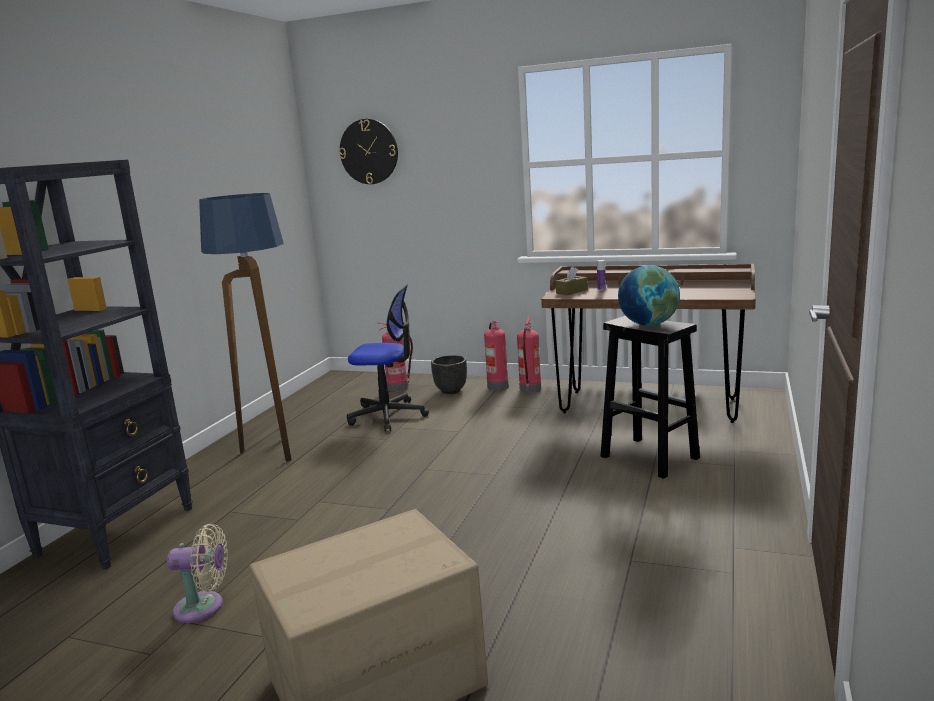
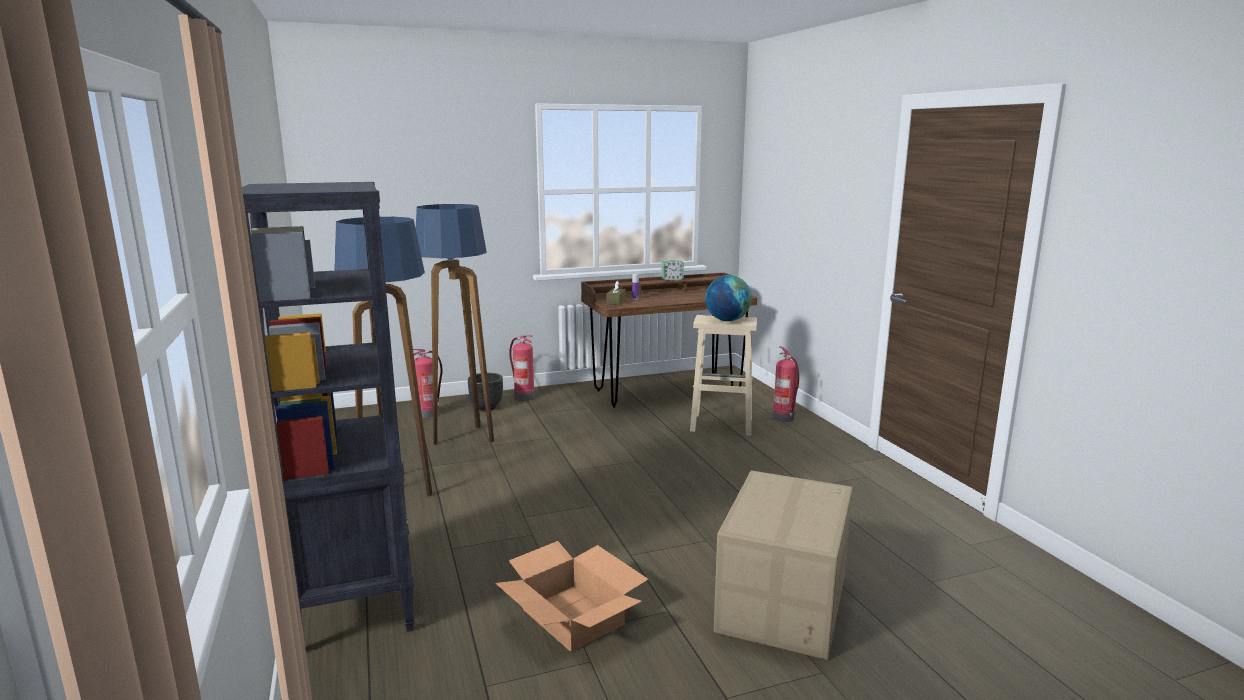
camera: 40 degrees left, 0 degrees up
beige fan [167,524,228,623] -> cardboard box [495,541,649,652]
wall clock [339,119,398,184] -> none
office chair [347,285,429,432] -> floor lamp [416,204,494,445]
fire extinguisher [517,317,541,393] -> fire extinguisher moved to [773,346,799,422]
black stool [601,315,700,479] -> beige stool [690,315,757,436]
none -> alarm clock [661,260,684,281]

